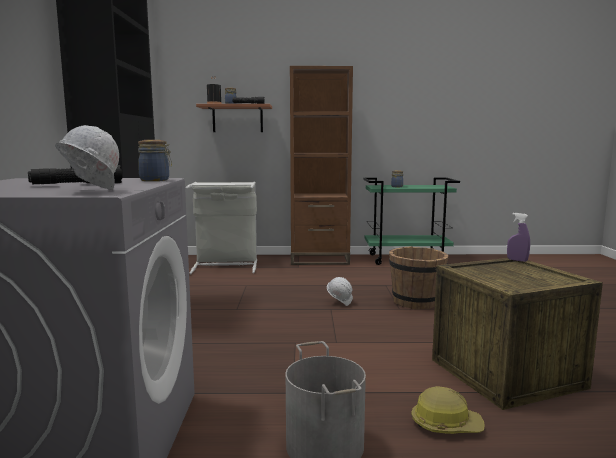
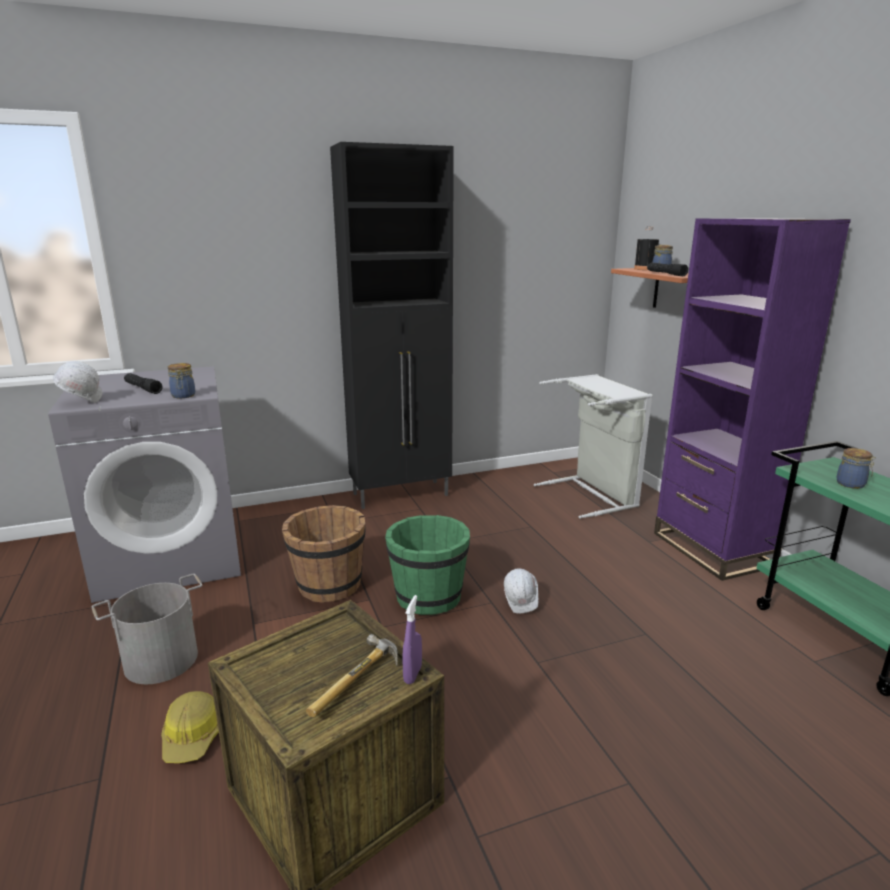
camera: 70 degrees right, 10 degrees up
brown bookcase [290,66,353,265] -> purple bookcase [654,218,851,581]
brown bucket [389,246,449,310] -> brown bucket moved to [282,505,366,603]
none -> hammer [306,634,398,717]
none -> green bucket [385,515,470,615]

